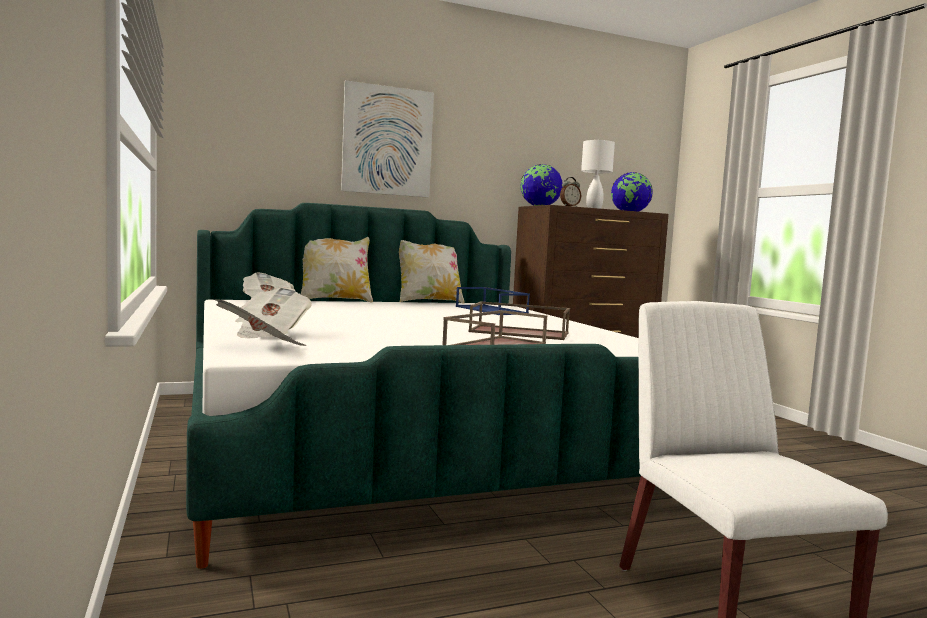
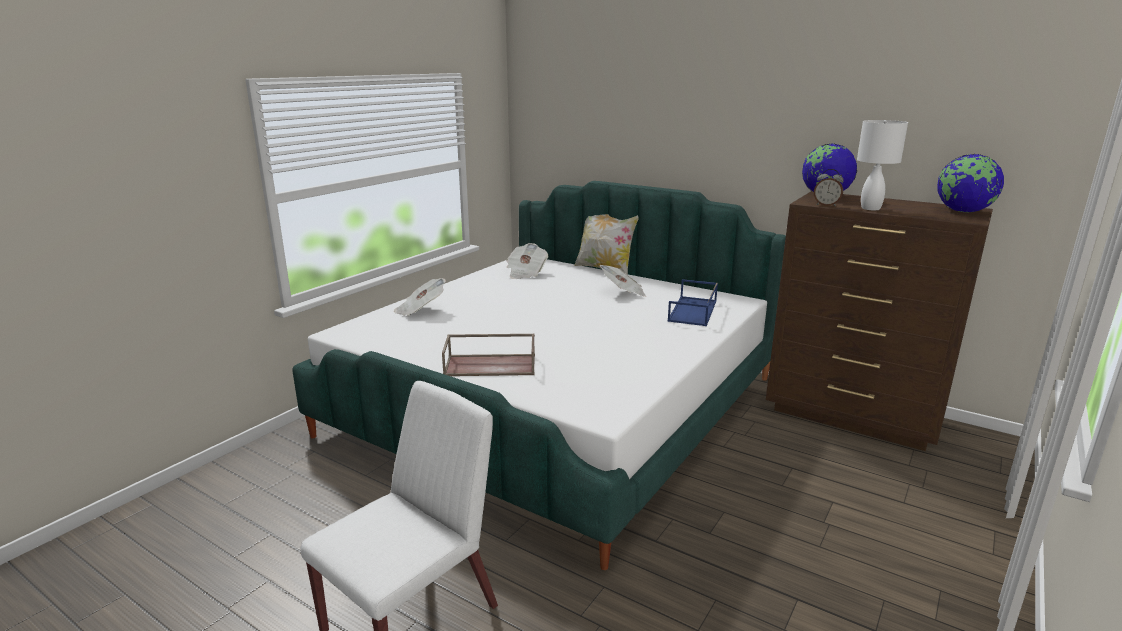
camera: 55 degrees right, 15 degrees up
newspaper [214,299,306,346] -> newspaper moved to [600,265,646,297]
picture [341,80,434,198] -> none
pillow [399,240,465,304] -> none
brown tray [468,301,570,340] -> none

